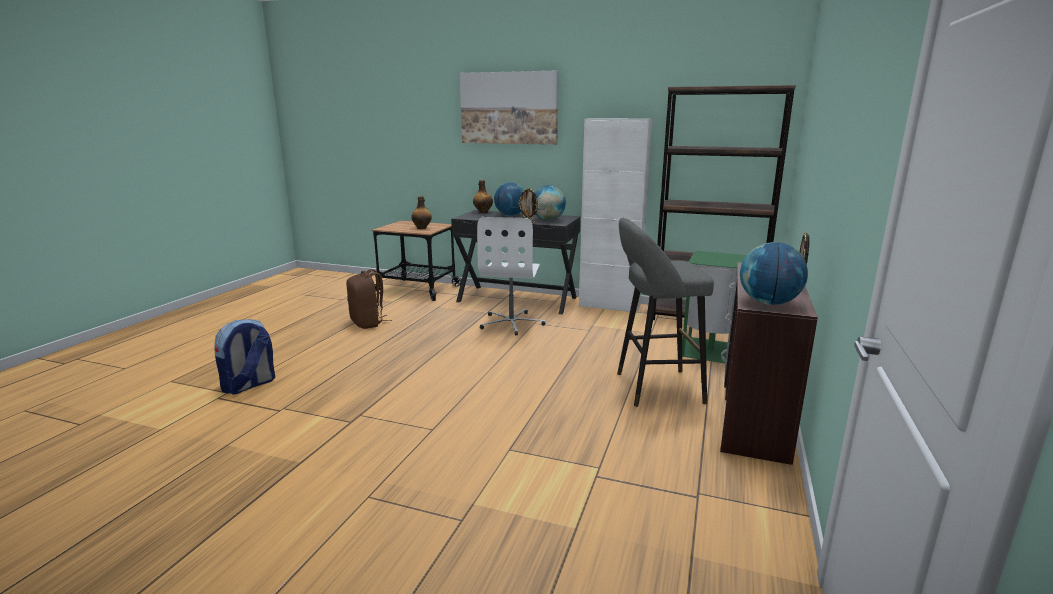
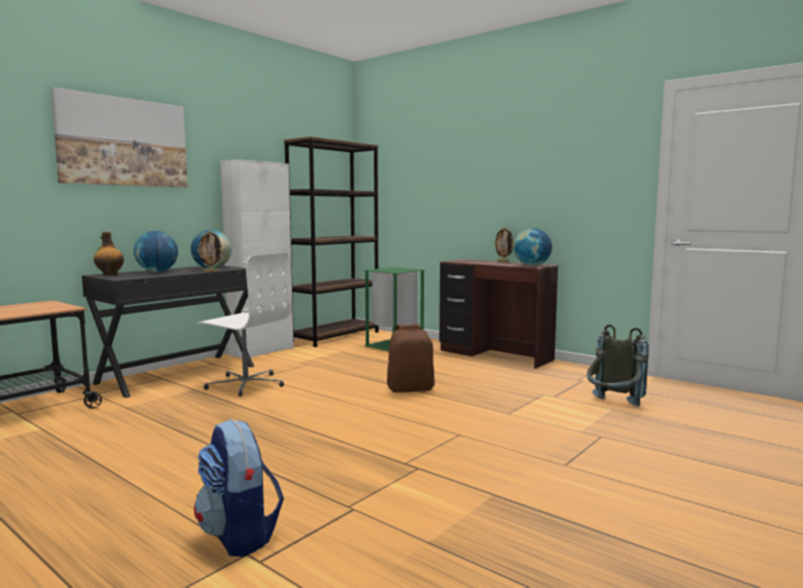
camera: 70 degrees left, 10 degrees down
brown backpack [346,269,392,329] -> brown backpack moved to [387,324,435,393]
bottle [411,196,432,229] -> none
grey stool [617,218,714,407] -> none
none -> grey backpack [587,324,649,406]

